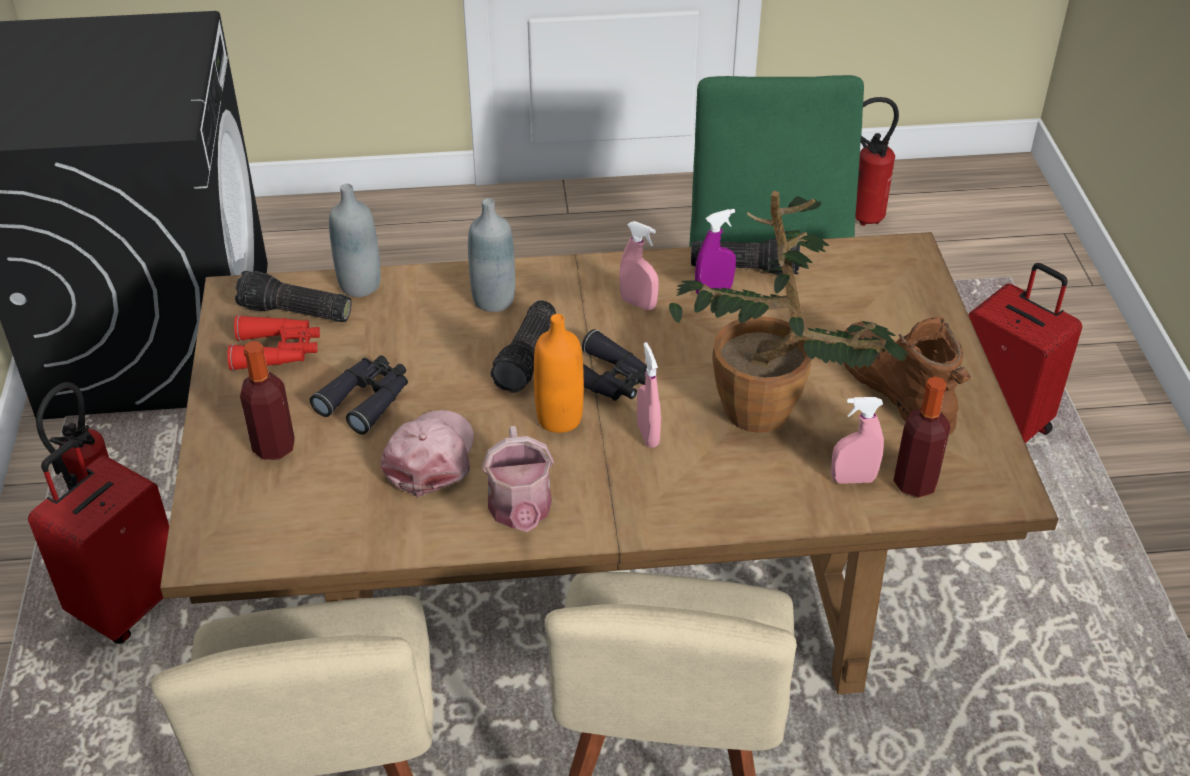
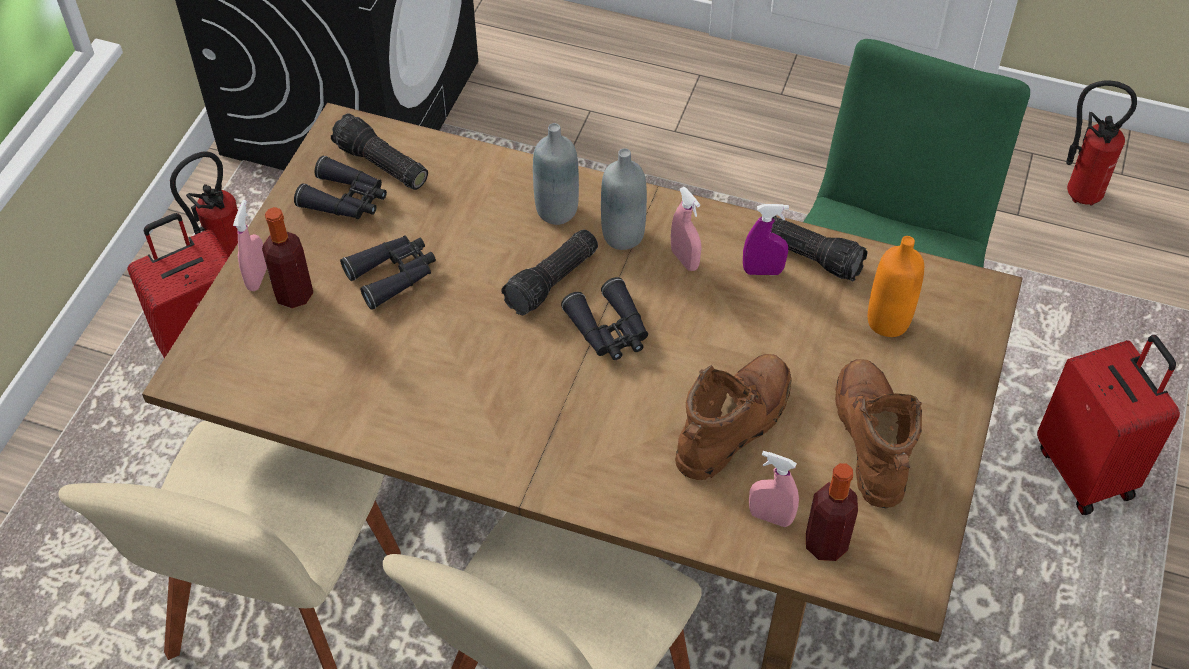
camera: 25 degrees right, 10 degrees up
red binoculars [227,315,320,371] -> black binoculars [294,156,387,219]
grey bottle [329,184,381,297] -> grey bottle moved to [601,148,647,250]
pink cap [381,410,474,497] -> none
watering can [482,426,554,532] -> none
orange bottle [534,314,584,433] -> orange bottle moved to [868,236,924,337]
pink spray bottle [637,342,661,448] -> pink spray bottle moved to [233,200,267,291]
potted plant [669,191,909,433] -> brown boot [675,354,792,480]

